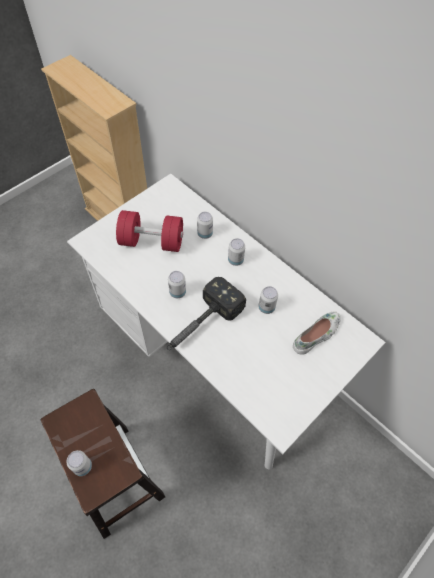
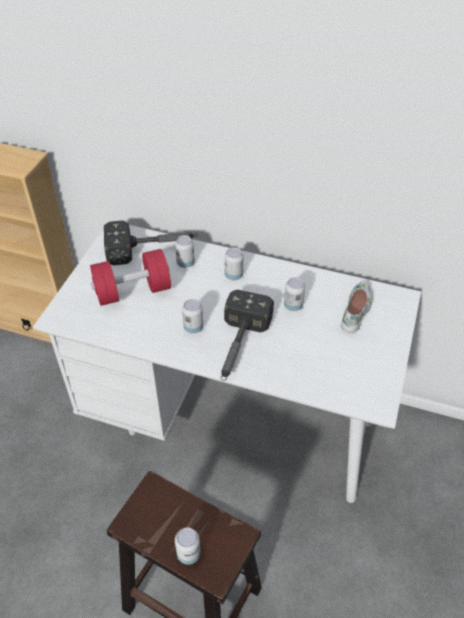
camera: 25 degrees left, 10 degrees down
none -> hammer [104,221,198,265]

